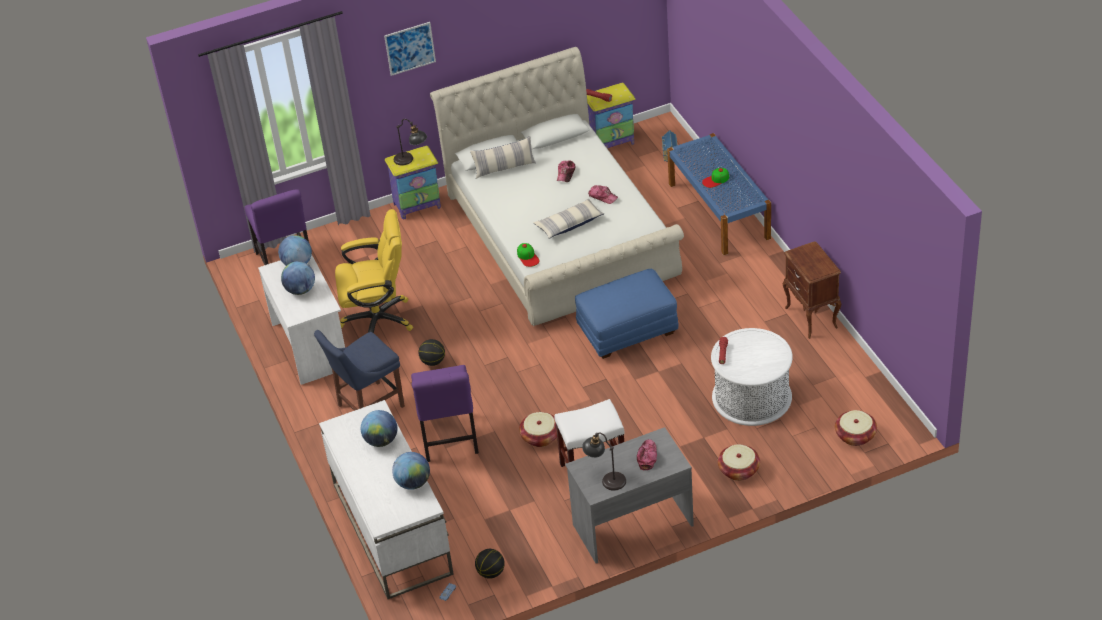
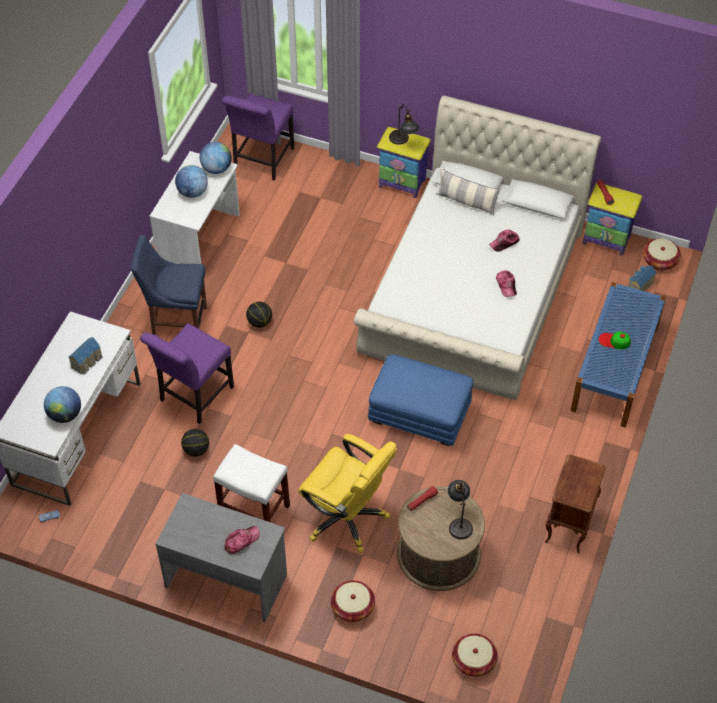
camera: 40 degrees right, 10 degrees up
yellow office chair [335,209,413,333] -> yellow office chair moved to [298,434,397,553]
globe [361,410,397,447] -> toy house [68,337,103,374]
picture [384,22,436,76] -> none
basketball [475,549,505,579] -> basketball moved to [181,429,209,457]
cap [517,243,540,267] -> none
basket [519,412,557,447] -> basket moved to [643,238,681,270]
pillow [533,199,604,239] -> none
grey table lamp [582,432,626,491] -> grey table lamp moved to [447,480,473,540]
white coffee table [711,328,793,426] -> brown coffee table [397,486,485,591]

